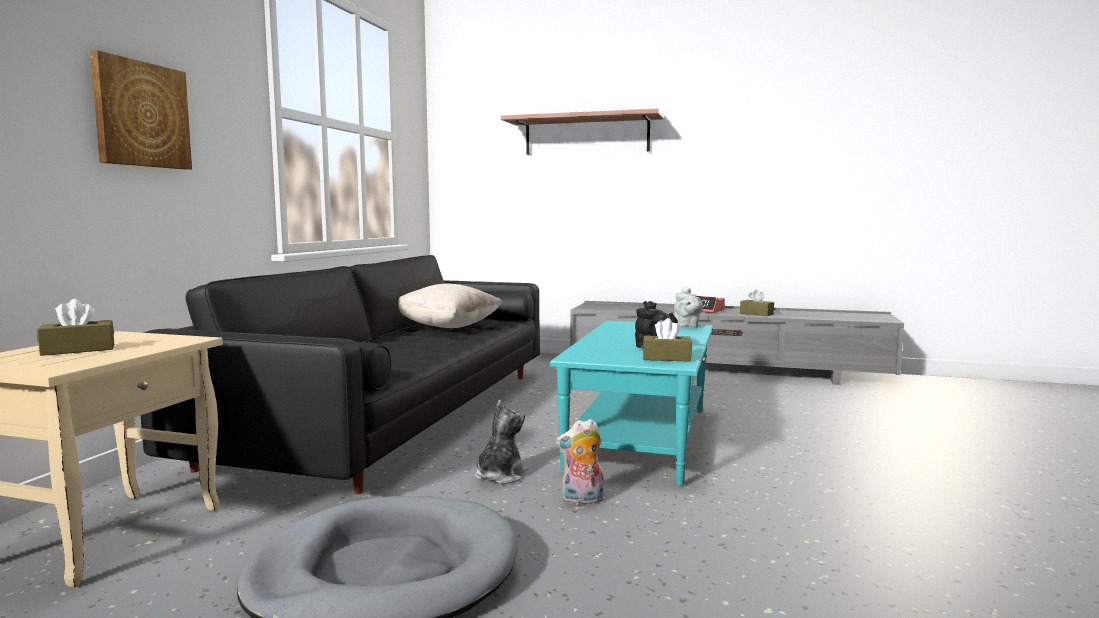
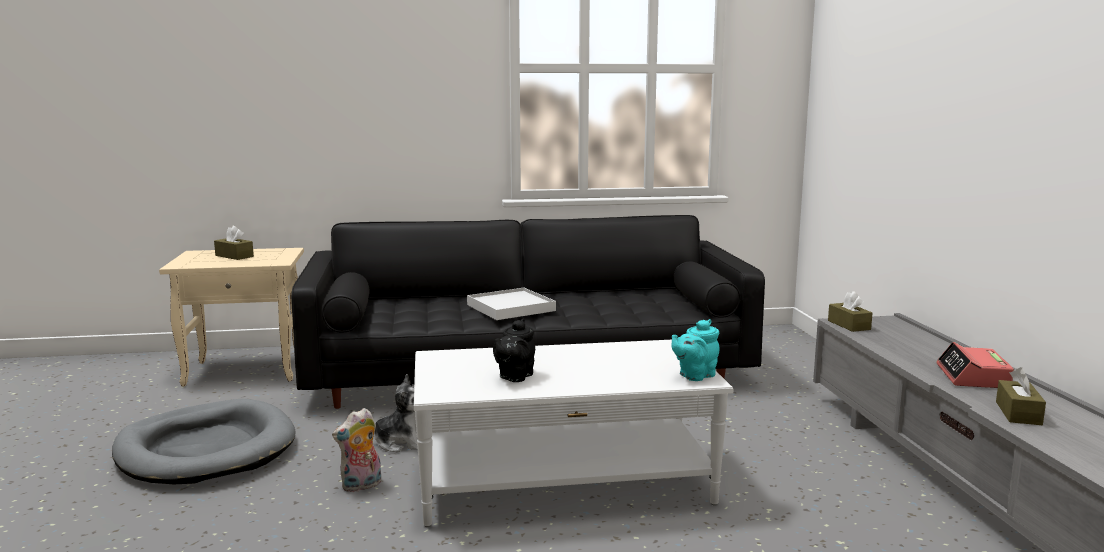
camera: 65 degrees right, 5 degrees up
picture [90,50,192,170] -> none
beige pillow [398,284,503,328] -> none
shelf [501,109,664,155] -> none
turquoise coffee table [550,321,713,487] -> white coffee table [414,340,733,527]
plush toy [556,419,604,506] -> plush toy turned 90 degrees counterclockwise [332,408,381,493]
brown tissue box [643,318,692,362] -> brown tissue box moved to [828,291,873,332]
grey teapot [674,287,703,328] -> turquoise teapot [672,319,720,381]
none -> white tray [467,288,556,320]

